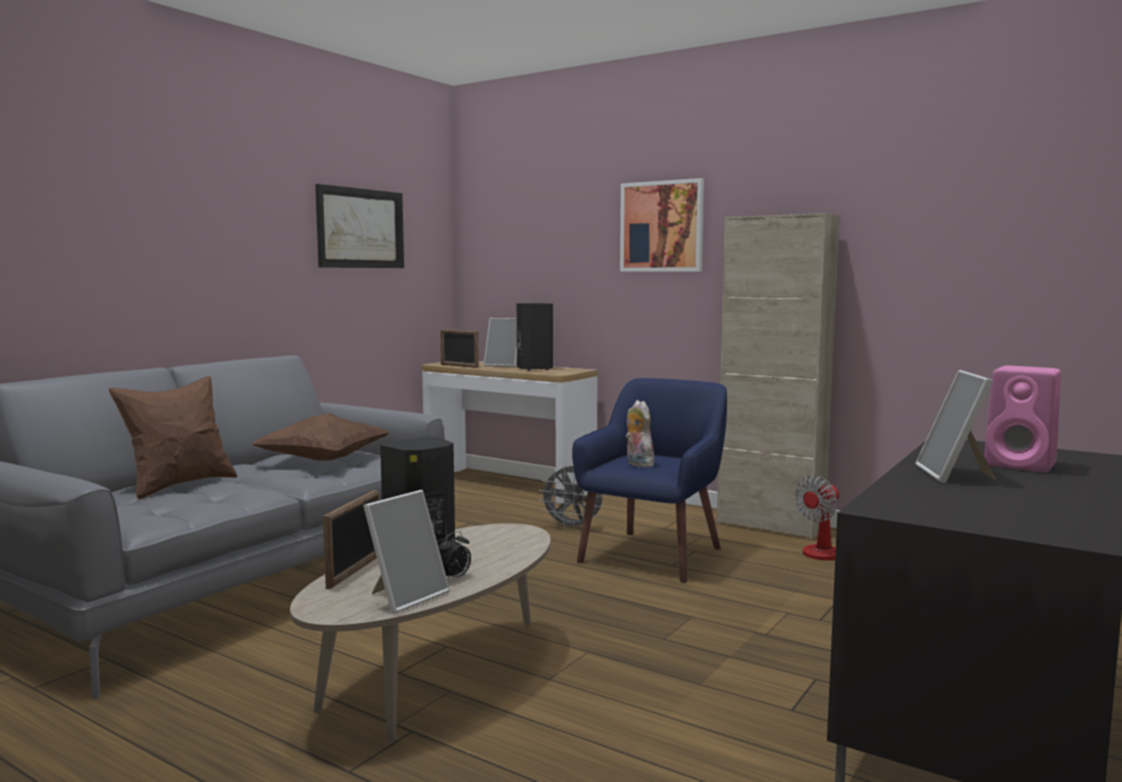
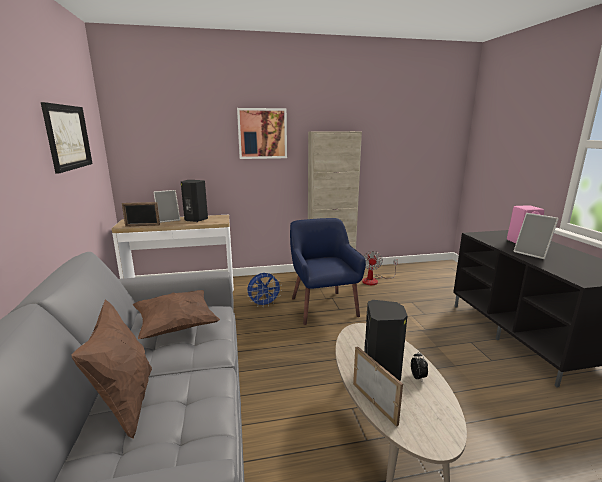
camera: 45 degrees left, 10 degrees up
picture frame [363,490,450,614] -> none
grey fan [539,465,602,531] -> blue fan [247,273,282,308]
plush toy [626,400,654,468] -> none

